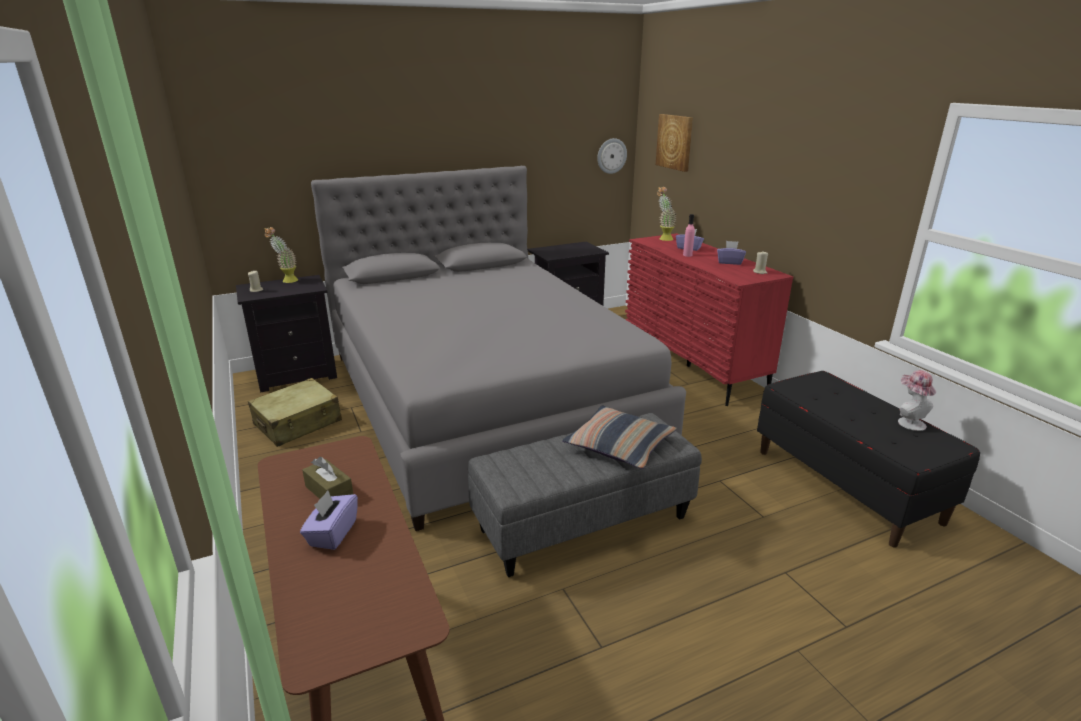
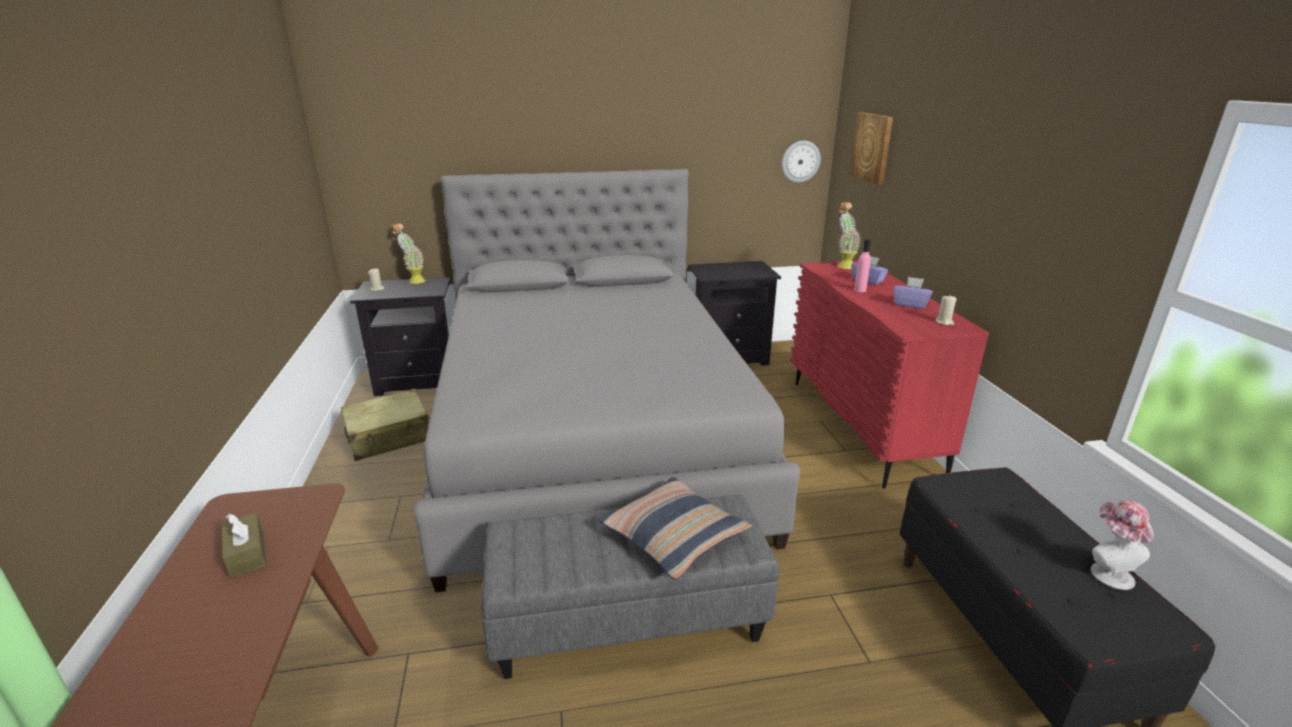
camera: 15 degrees right, 0 degrees up
purple tissue box [300,490,358,550] -> none

